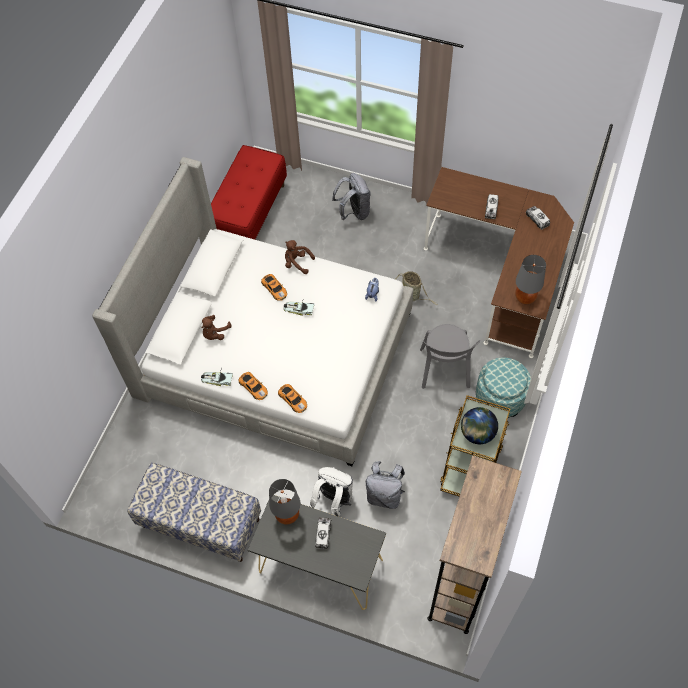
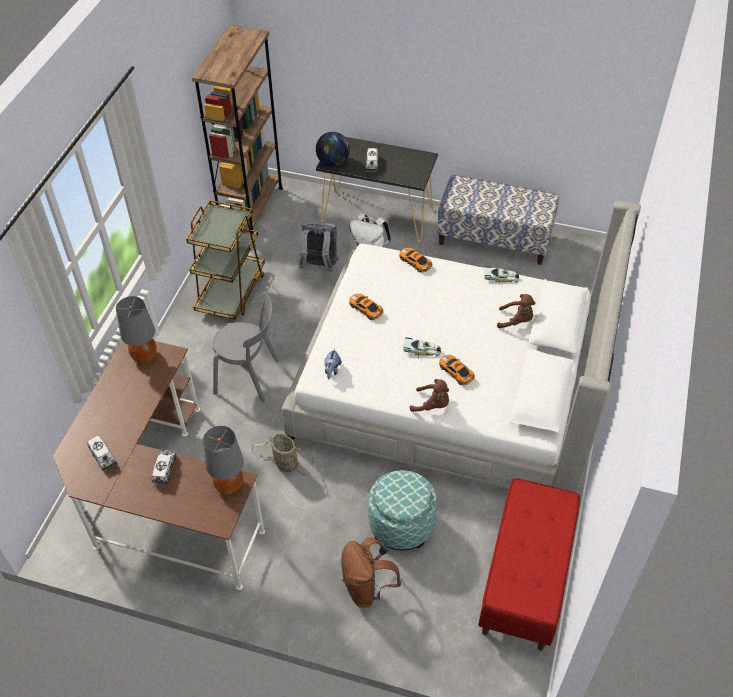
camera: 175 degrees right, 10 degrees down
brown plush toy [201,315,232,340] -> brown plush toy turned 75 degrees clockwise [497,294,535,329]
toy car [238,372,268,400] -> toy car moved to [349,294,384,320]
grey table lamp [269,479,300,525] -> grey table lamp moved to [203,426,244,494]
grey backpack [332,173,371,220] -> brown backpack [341,537,401,608]
grey chair [420,324,481,389] -> grey chair turned 105 degrees clockwise [213,292,279,403]
globe [461,407,498,444] -> globe moved to [316,132,350,167]
ottoman [476,358,531,418] -> ottoman moved to [368,470,437,551]

